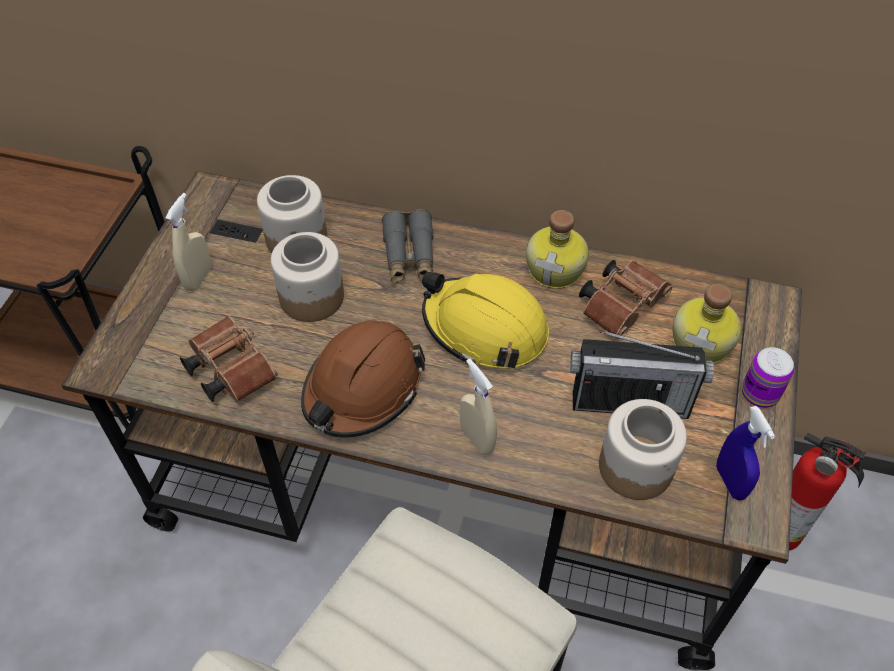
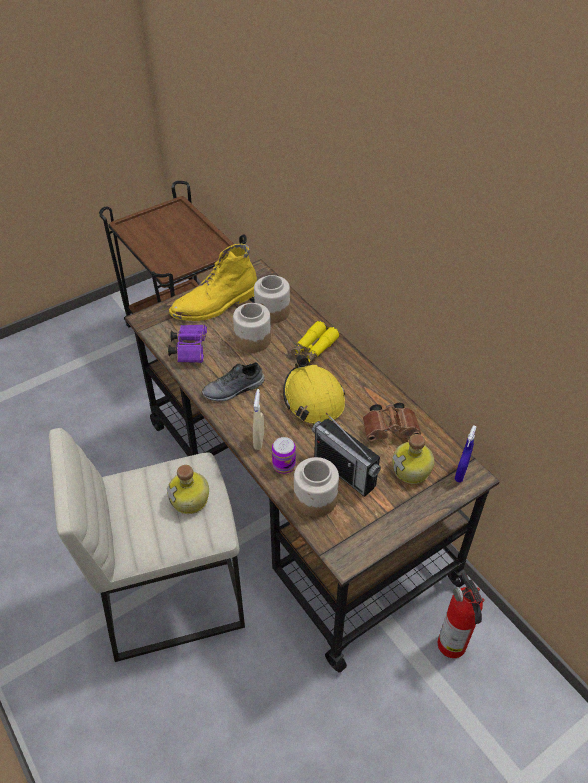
camera: 40 degrees right, 5 degrees down
beige spray bottle [166,193,211,291] -> yellow boot [169,244,257,321]
brown binoculars [180,316,278,402] -> purple binoculars [168,325,207,363]
brown hard hat [301,320,425,438] -> grey shoe [202,362,265,402]
grey binoculars [382,209,434,284] -> yellow binoculars [291,321,340,363]
bottle [526,210,589,289] -> bottle moved to [167,465,209,514]
blue spray bottle [716,406,775,500] -> blue spray bottle moved to [455,425,477,482]
can [742,347,794,408] -> can moved to [272,437,296,474]

